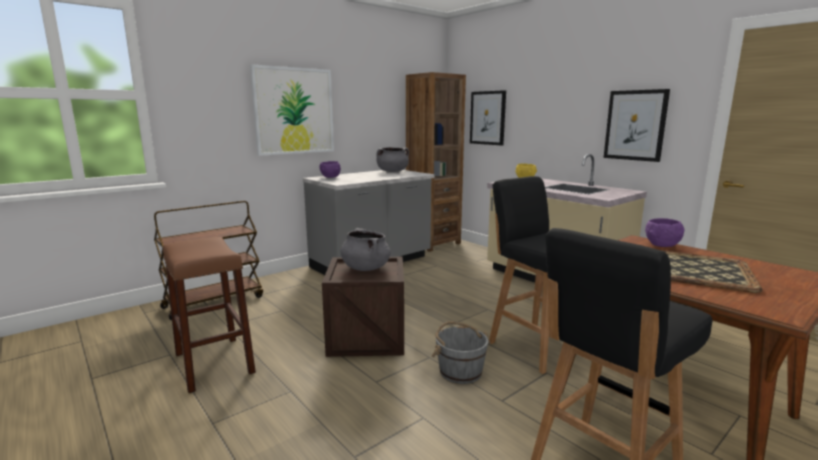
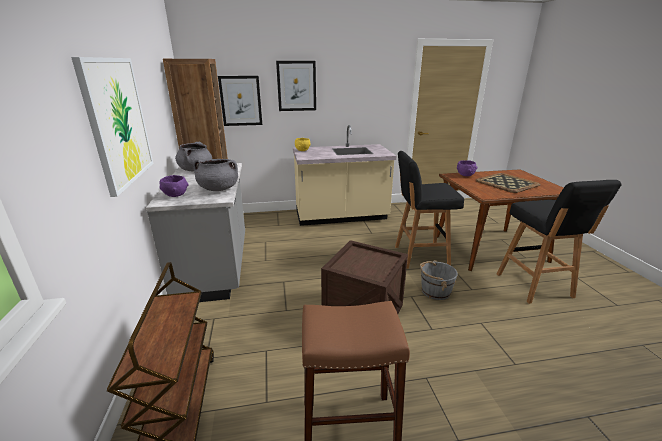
camera: 60 degrees left, 10 degrees up
grey cooking pot [340,228,391,271] -> grey cooking pot moved to [193,159,238,191]
picture [604,89,670,162] -> picture moved to [276,61,316,111]

